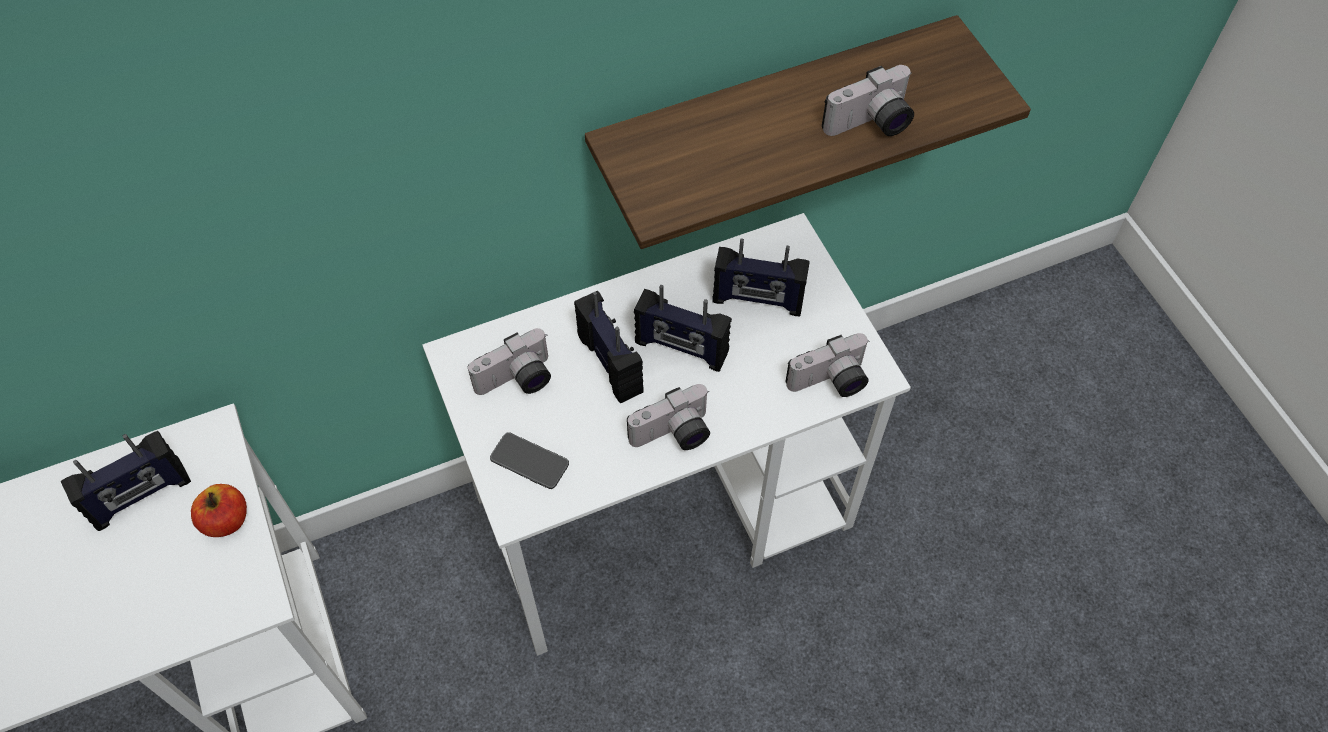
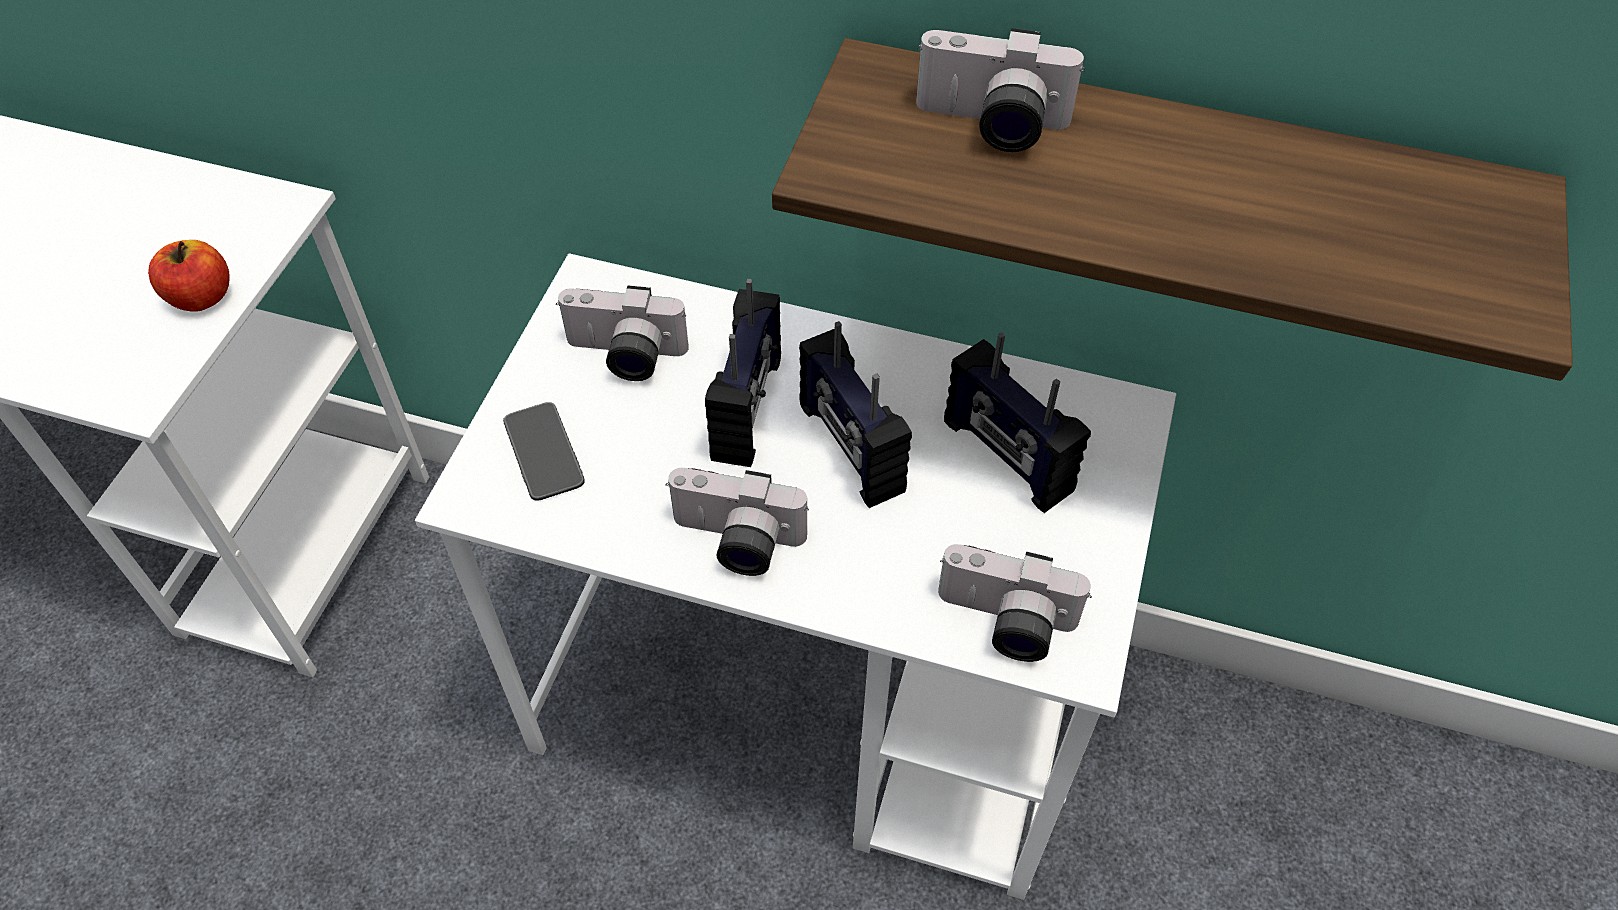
camera: 40 degrees right, 5 degrees down
radio [61,431,191,531] -> none
camera [822,65,914,136] -> camera moved to [916,28,1085,152]

